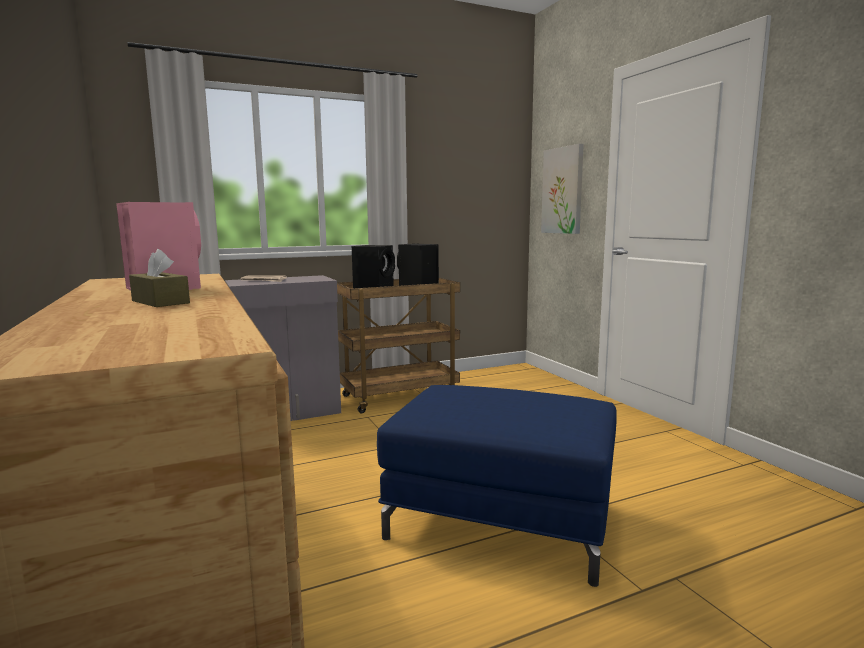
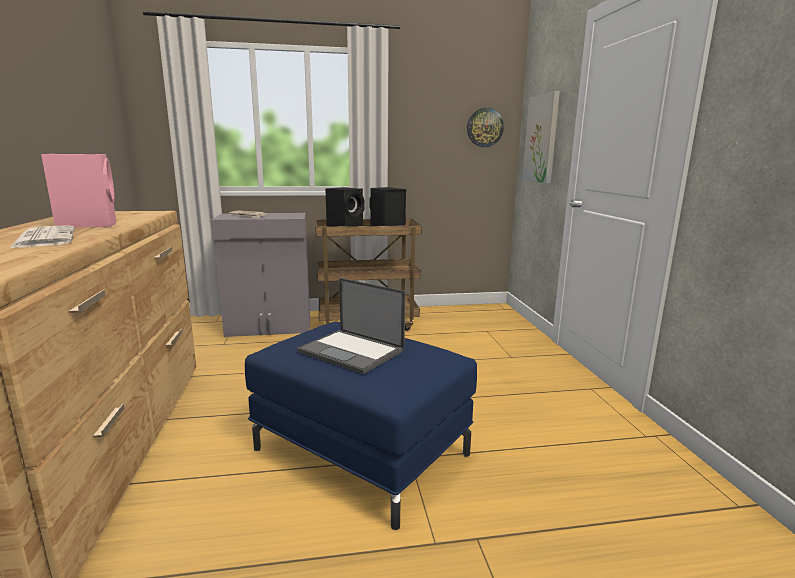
camera: 15 degrees right, 5 degrees up
brown tissue box [129,249,190,307] -> newspaper [9,225,74,249]
none -> laptop [297,278,405,375]
none -> wall clock [467,108,504,147]

